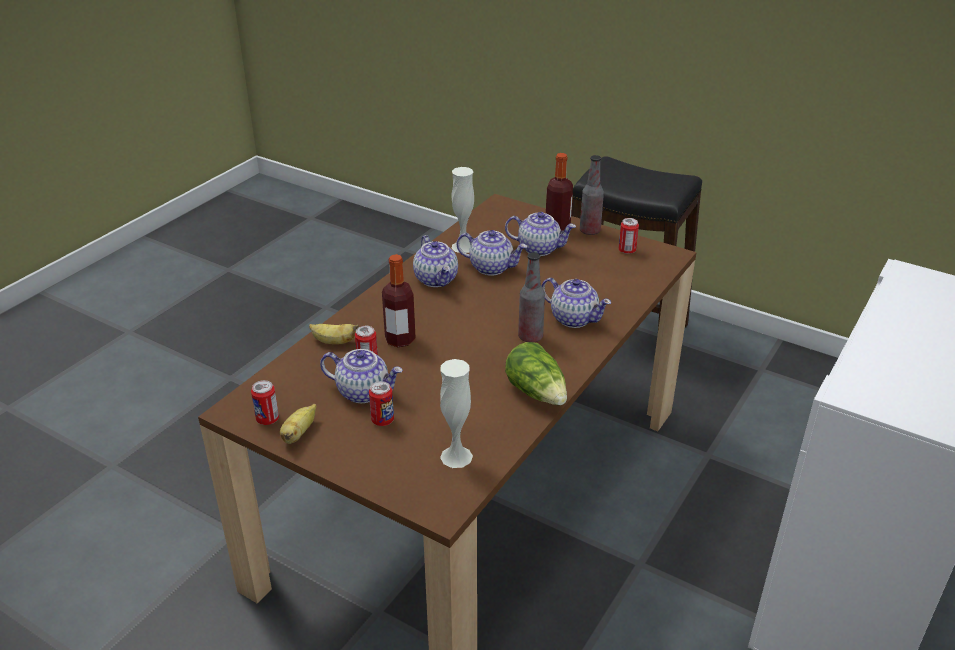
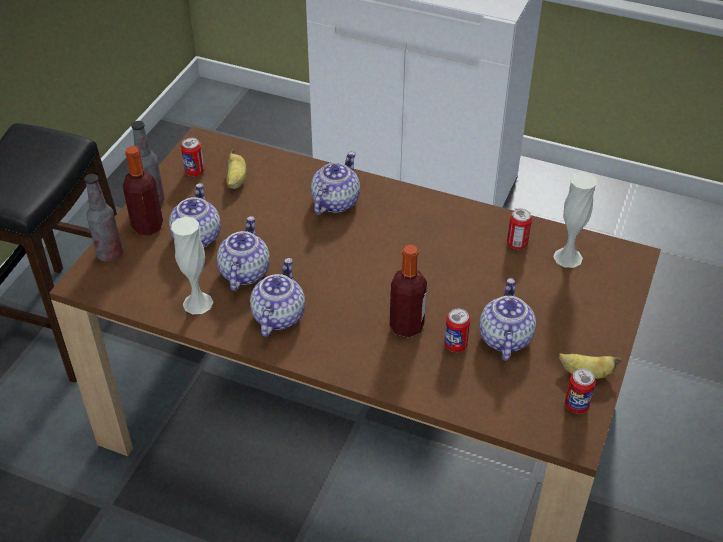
camera: 100 degrees left, 10 degrees up
banana [309,324,359,344] -> banana moved to [226,149,246,189]
can [369,381,394,426] -> can moved to [507,209,532,249]
teapot [413,235,458,287] -> teapot turned 45 degrees counterclockwise [250,258,305,337]
lettuce [505,342,567,405] -> none
bottle [518,252,545,342] -> bottle moved to [84,174,123,262]

